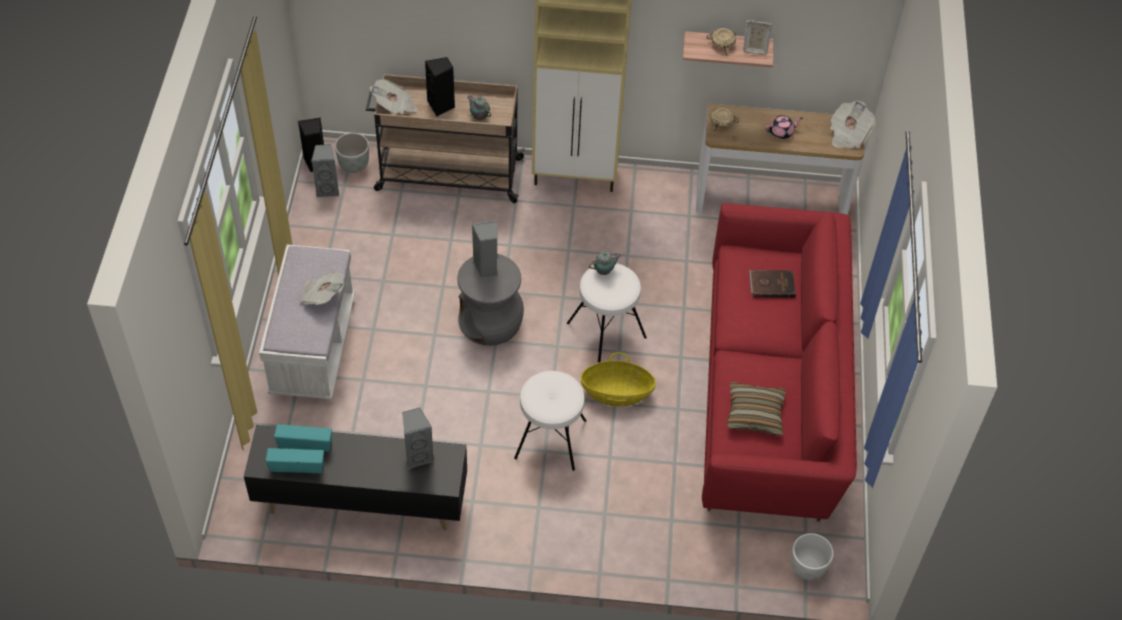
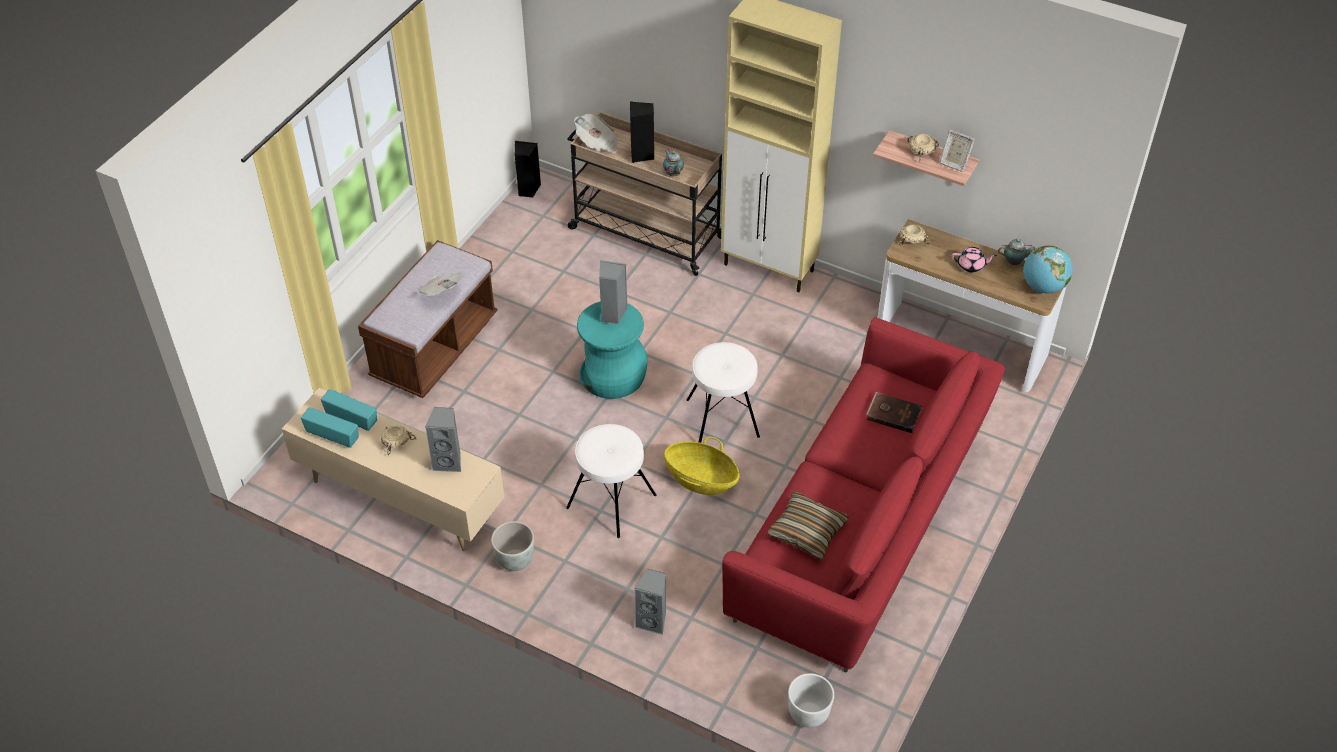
camera: 25 degrees right, 5 degrees down
black tv stand [244,425,467,530] -> beige tv stand [282,388,504,551]
white bench [259,245,355,399] -> brown bench [358,240,497,398]
grey speaker [311,144,339,198] -> grey speaker moved to [634,568,666,635]
grey planter [335,133,369,173] -> grey planter moved to [491,521,534,571]
grey stool [457,254,524,346] -> turquoise stool [577,301,647,399]
teapot [589,251,622,275] -> teapot moved to [998,239,1036,265]
newspaper [830,101,875,149] -> globe [1023,245,1072,293]
none -> beige bowl [381,425,417,456]

